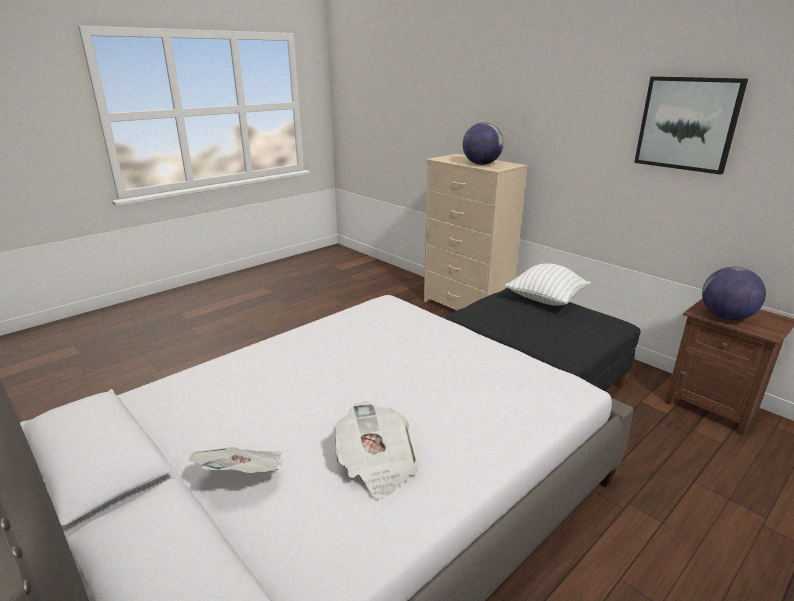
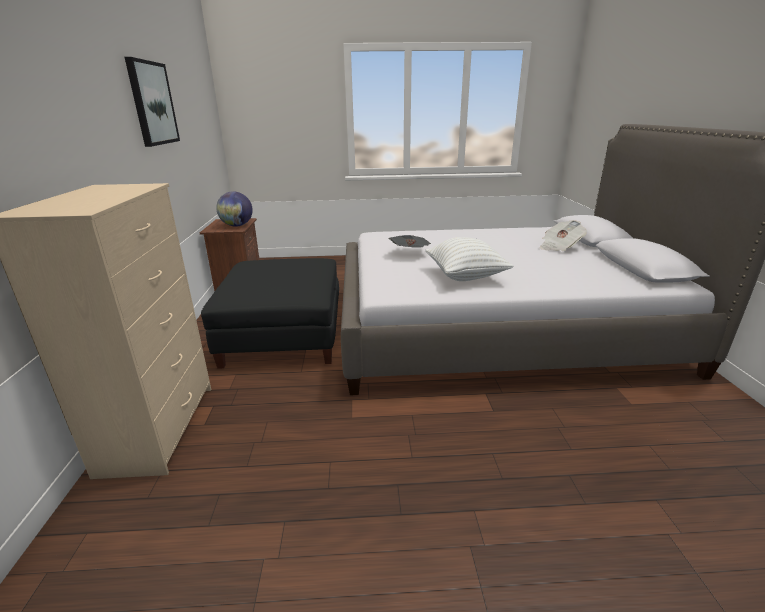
camera: 140 degrees left, 0 degrees up
newspaper [335,401,418,500] -> newspaper moved to [388,235,431,248]
globe [463,122,504,165] -> none
white pillow [505,264,591,306] -> white pillow moved to [425,237,514,281]

